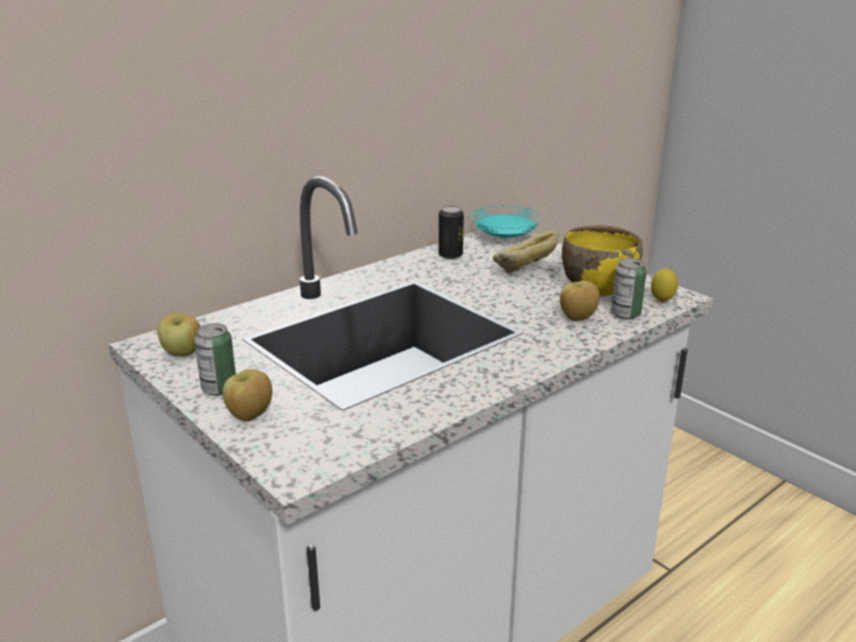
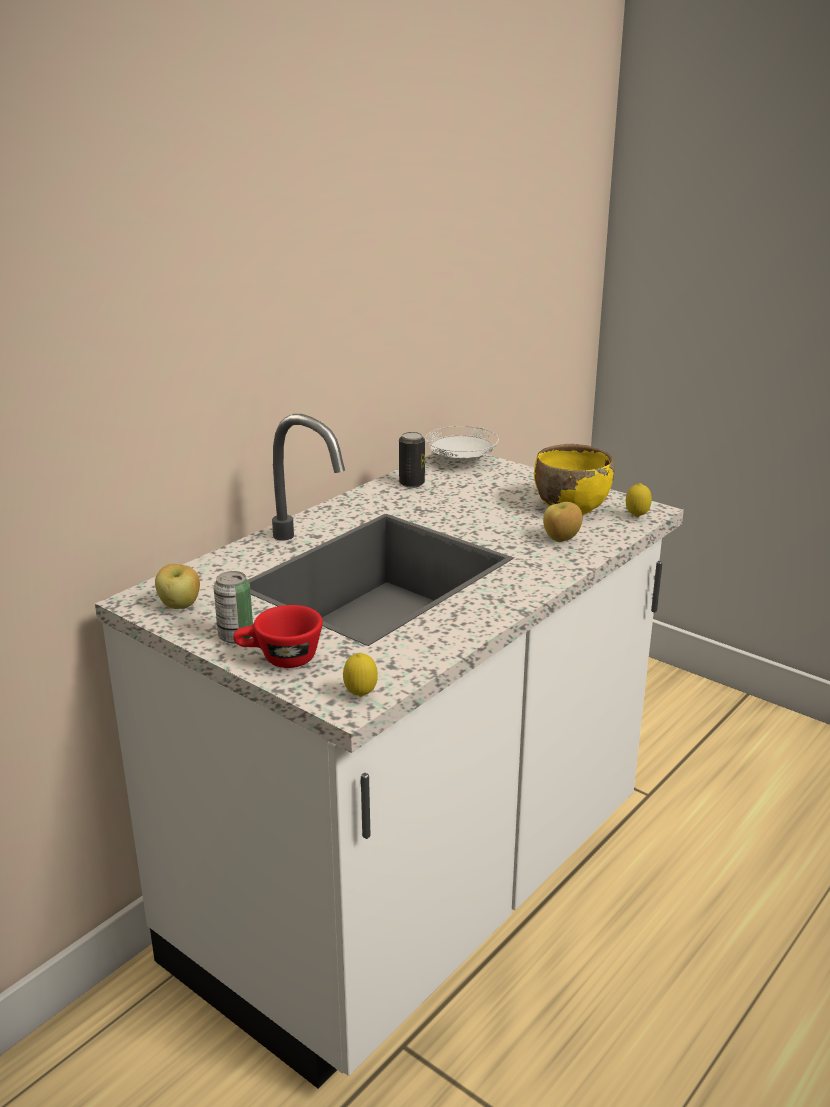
camera: 10 degrees left, 0 degrees up
apple [223,369,272,421] -> red cup [233,605,323,668]
turquoise plate [471,205,541,239] -> white plate [425,426,499,462]
bread [493,230,559,274] -> none
can [611,258,646,319] -> none
none -> lemon [343,653,378,697]

